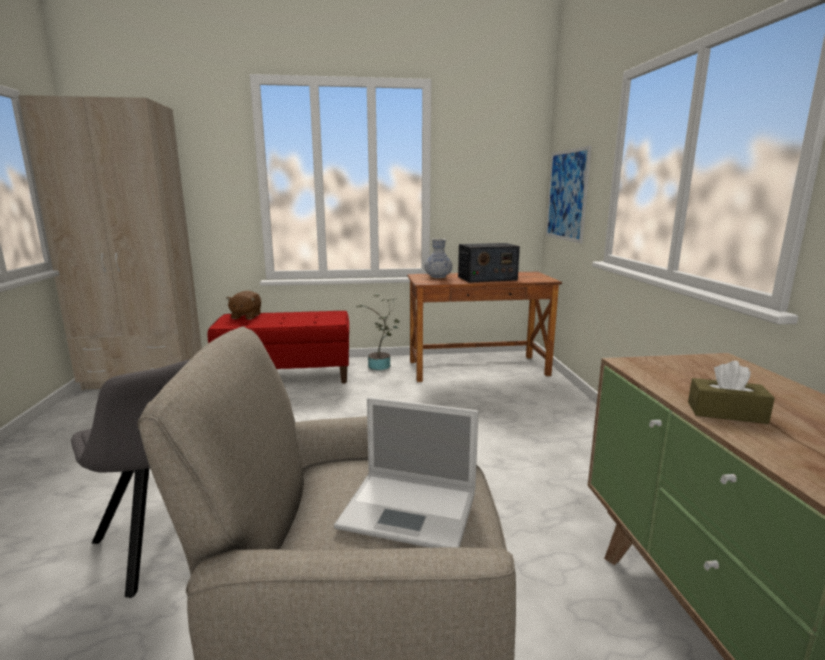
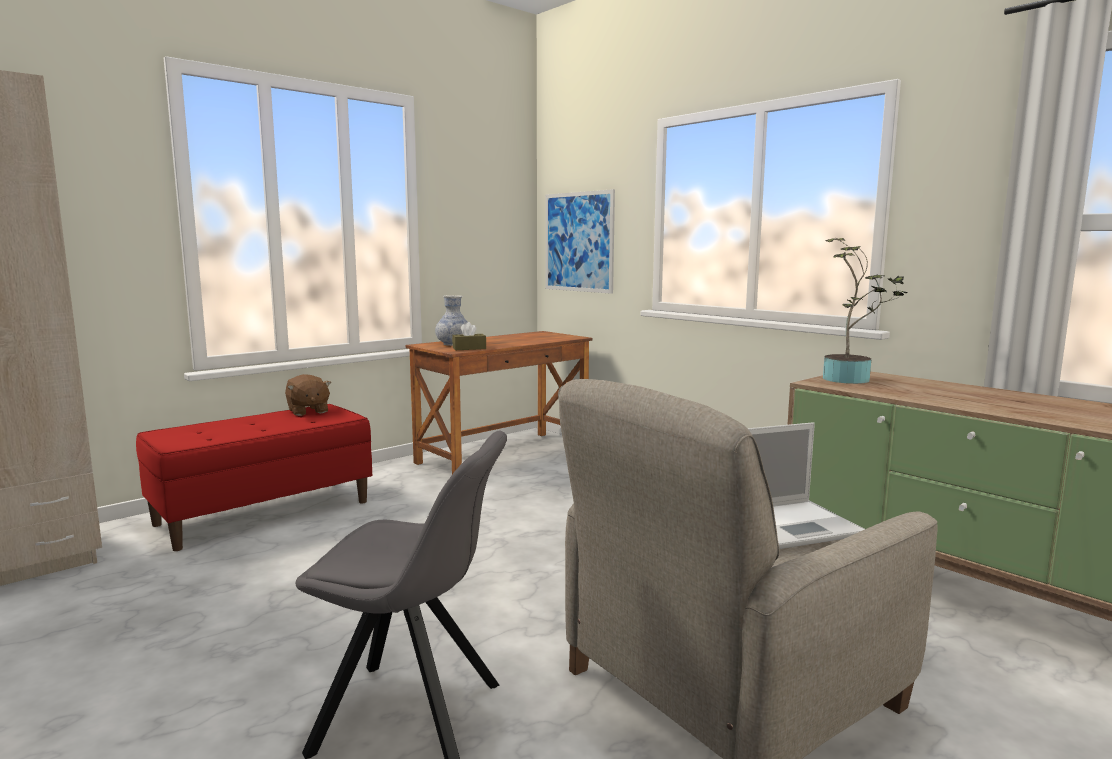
camera: 35 degrees left, 5 degrees down
brown plush toy [226,291,261,319] -> brown plush toy moved to [285,374,331,416]
potted plant [356,294,400,370] -> potted plant moved to [823,238,908,384]
radio [458,243,520,283] -> none
brown tissue box [688,361,775,424] -> brown tissue box moved to [452,322,486,350]

